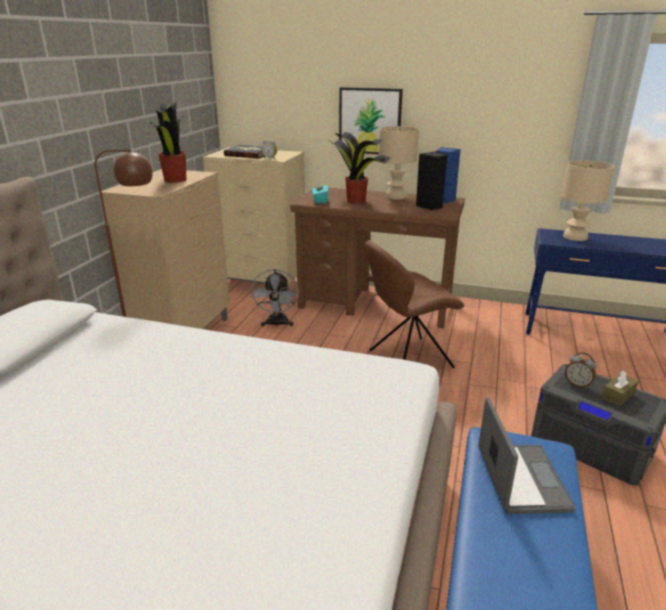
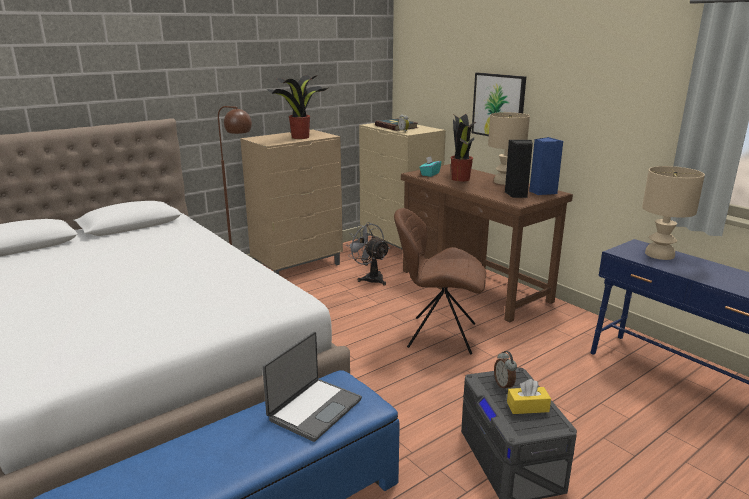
camera: 35 degrees right, 5 degrees down
grey fan [251,269,299,327] -> grey fan turned 105 degrees clockwise [347,222,390,286]
brown tissue box [601,370,638,406] -> yellow tissue box [507,379,551,414]

